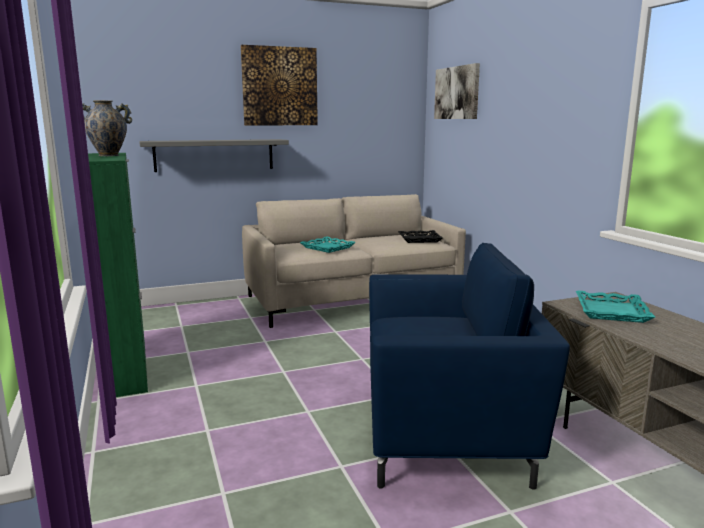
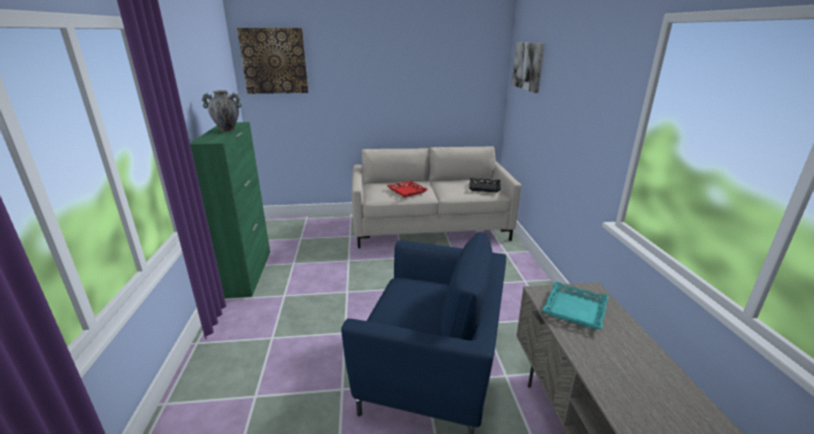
camera: 15 degrees right, 10 degrees up
grey shelf [139,139,289,172] -> none
picture [241,45,318,126] -> picture moved to [237,28,308,94]
turquoise tray [300,236,356,253] -> red tray [387,180,428,197]

